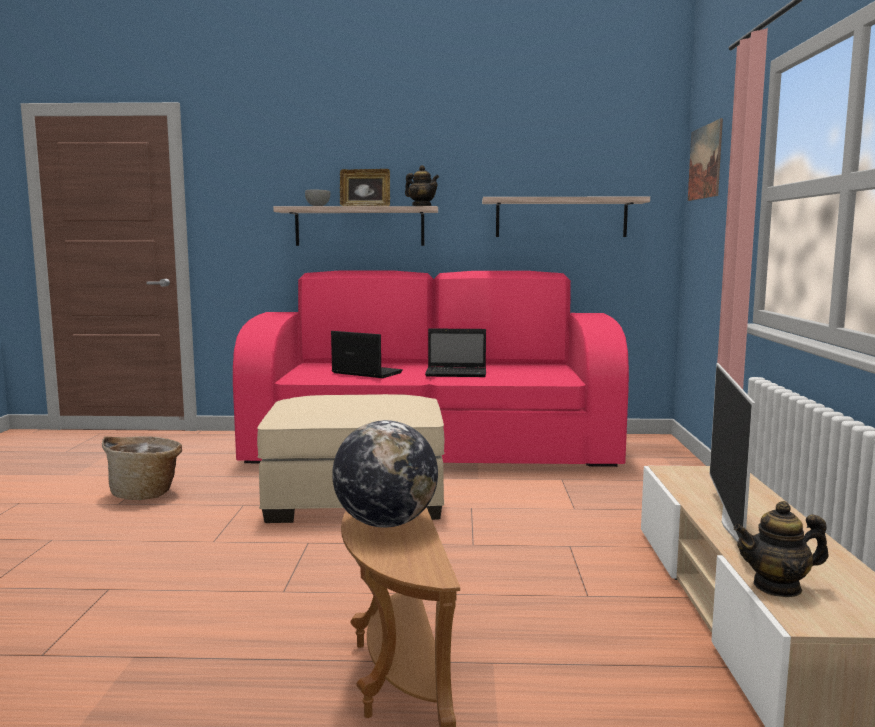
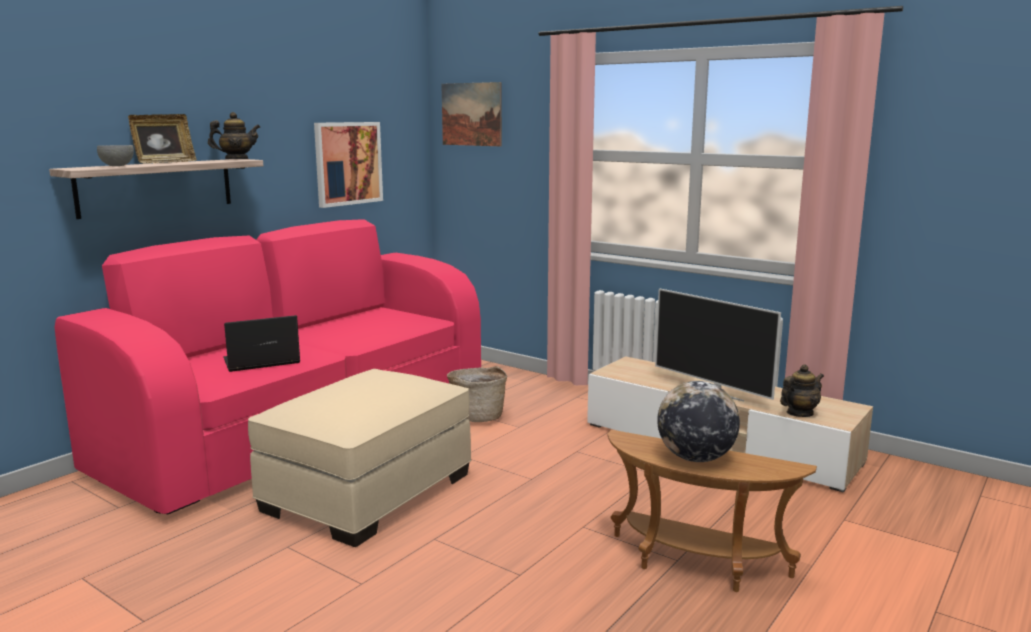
camera: 55 degrees left, 5 degrees up
basket [102,436,182,500] -> basket moved to [447,366,507,422]
laptop [425,328,486,377] -> none
shelf [482,197,650,237] -> picture [314,122,383,208]
teapot [734,501,829,597] -> teapot turned 150 degrees counterclockwise [780,364,824,417]

